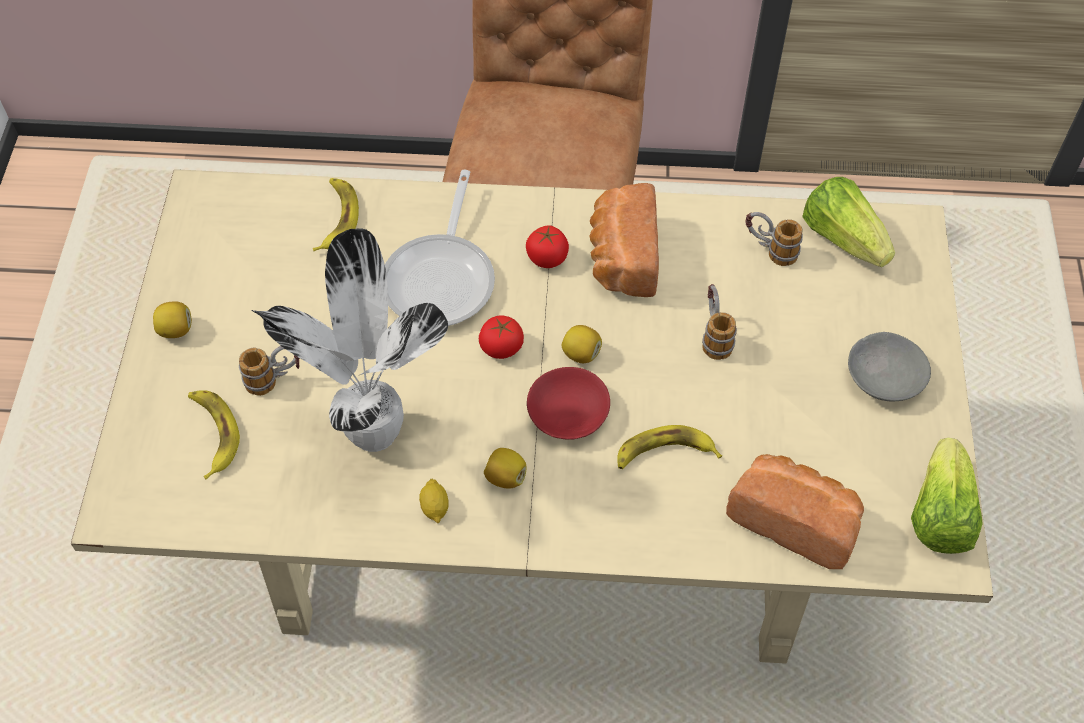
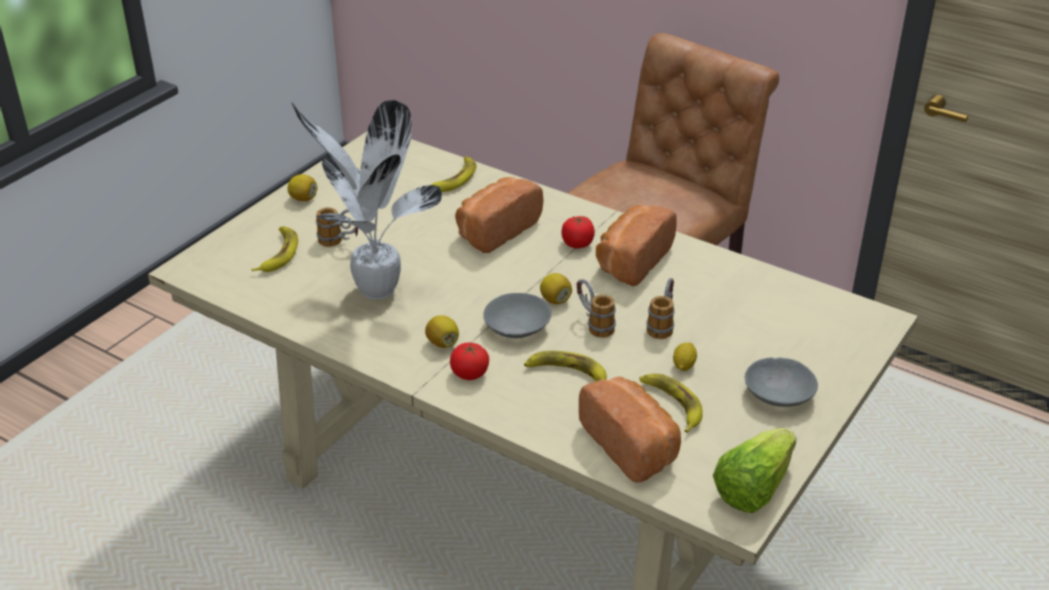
camera: 30 degrees right, 20 degrees down
frying pan [385,170,495,326] -> bread [455,177,544,253]
lemon [419,478,449,523] -> lemon moved to [673,342,697,371]
tomato [479,315,524,359] -> tomato moved to [450,343,489,380]
red bowl [527,367,610,440] -> grey bowl [483,293,552,338]
mug [745,212,803,266] -> mug moved to [577,279,616,338]
lettuce [802,177,895,267] -> none
none -> banana [640,374,703,433]

